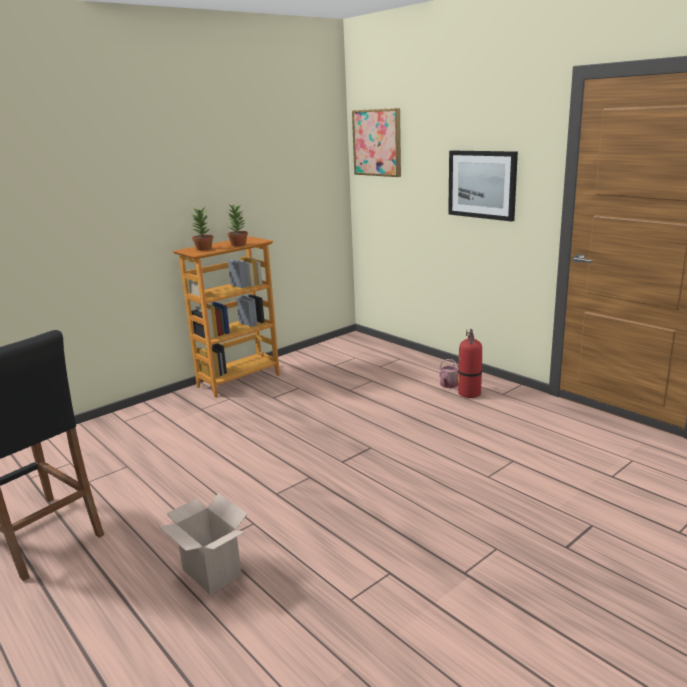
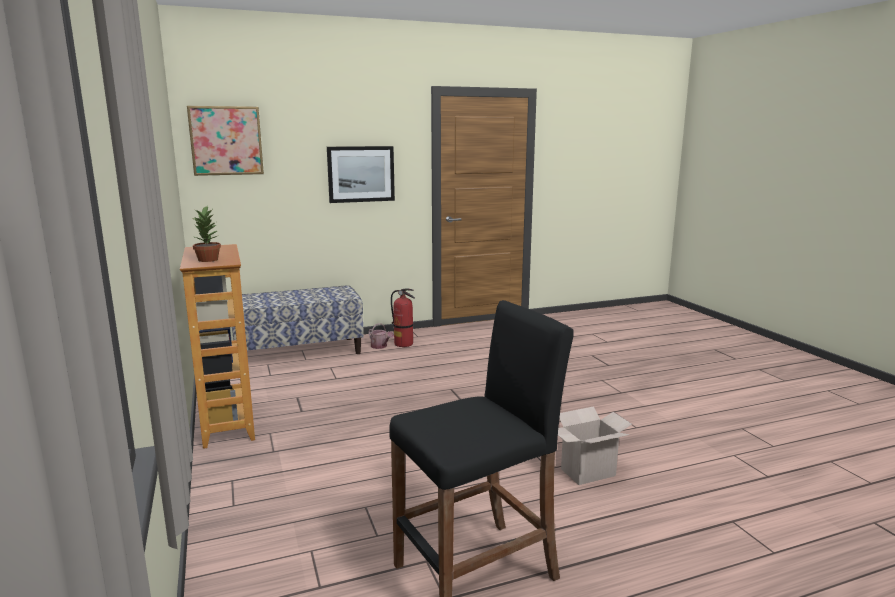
camera: 70 degrees left, 5 degrees down
potted plant [227,204,248,246] -> none
none -> bench [232,285,364,354]

